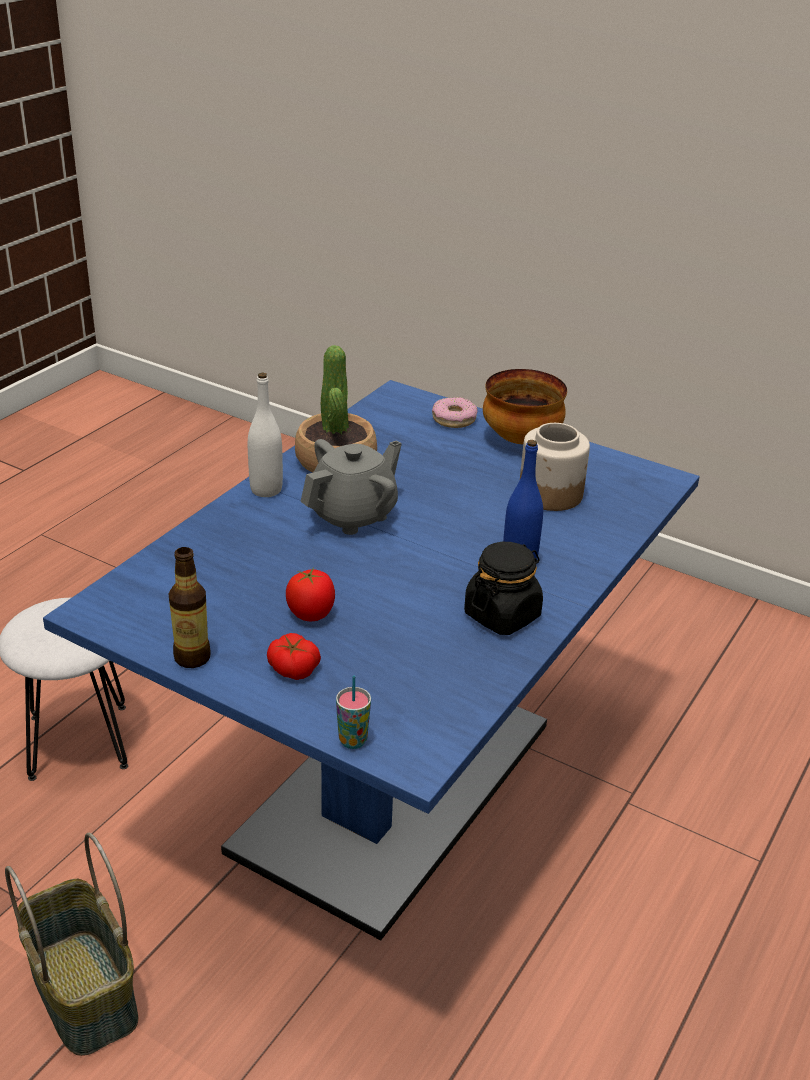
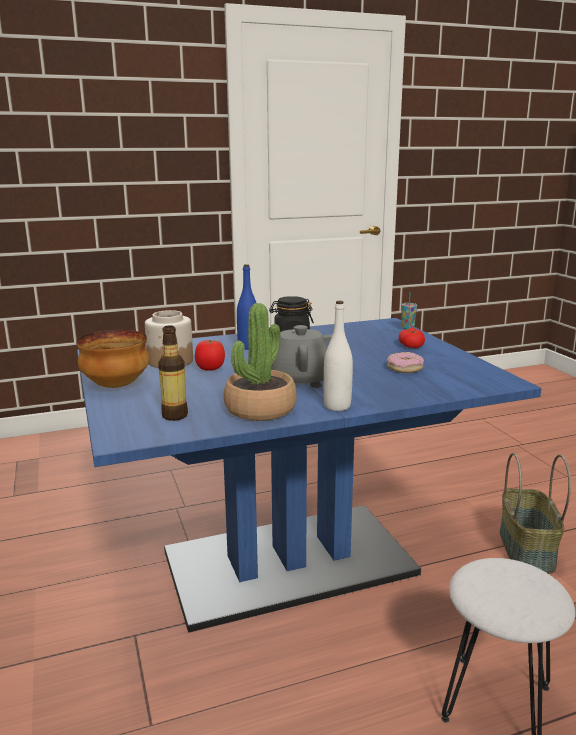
camera: 140 degrees left, 15 degrees down
bottle [169,547,211,668] -> bottle moved to [158,325,188,421]
tomato [286,568,335,621] -> tomato moved to [195,340,225,371]
donut [432,397,477,428] -> donut moved to [387,352,424,373]

